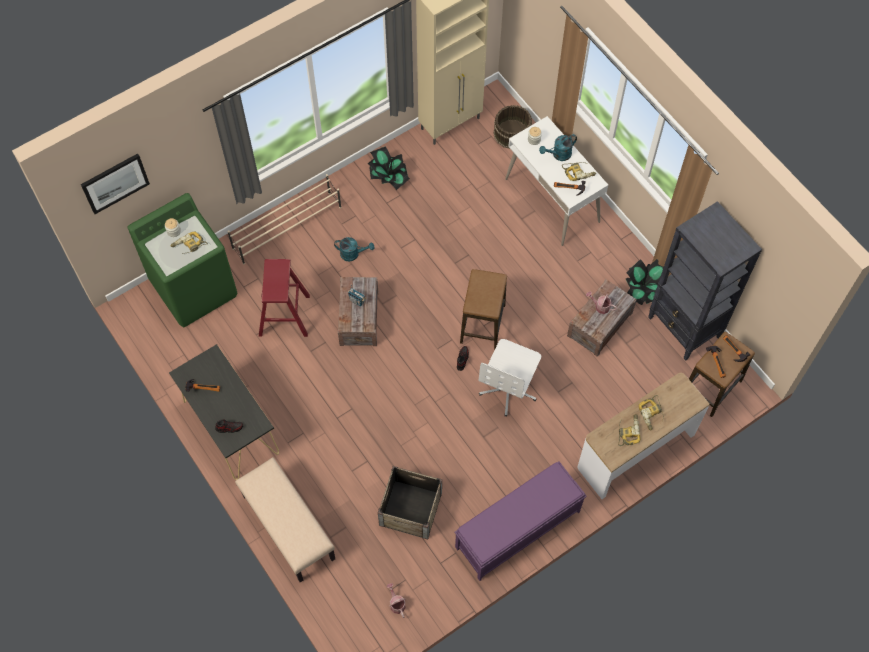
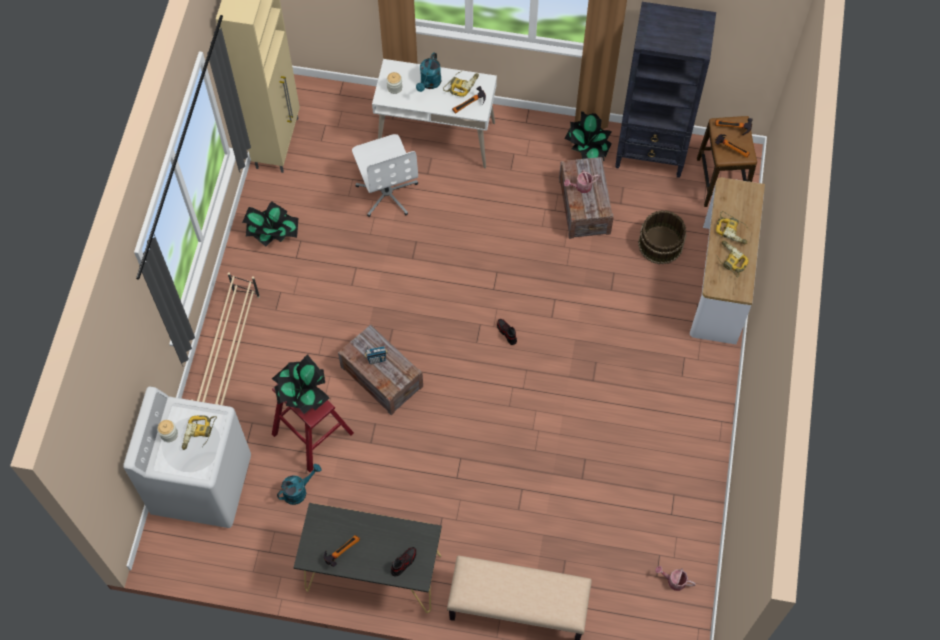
camera: 45 degrees left, 0 degrees up
picture [81,154,150,214] -> none
green washing machine [128,193,237,327] -> white washing machine [123,386,251,528]
turquoise watering can [334,237,374,262] -> turquoise watering can moved to [277,464,322,505]
crate [378,466,442,540] -> none
purple bench [454,462,587,581] -> none
stool [460,269,507,350] -> none
white office chair [479,339,541,417] -> white office chair moved to [352,134,418,217]
brown bucket [493,105,532,149] -> brown bucket moved to [638,210,687,265]
none -> potted plant [272,354,329,414]

